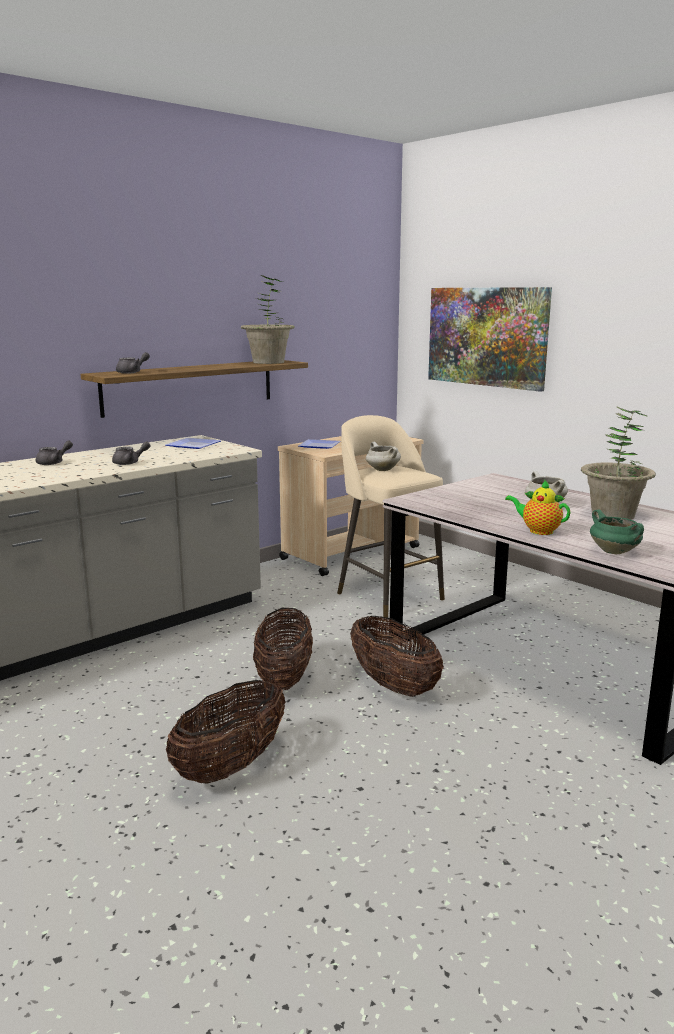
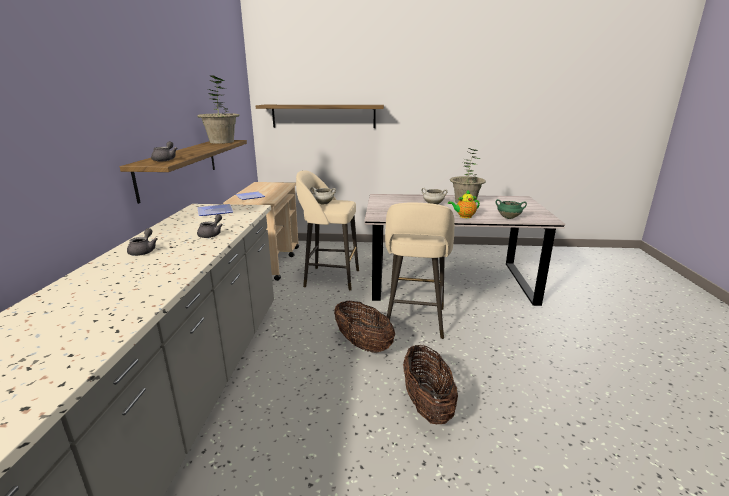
camera: 45 degrees left, 5 degrees up
basket [350,616,444,697] -> beige stool [385,203,455,339]
picture [428,287,552,392] -> shelf [256,105,384,128]

